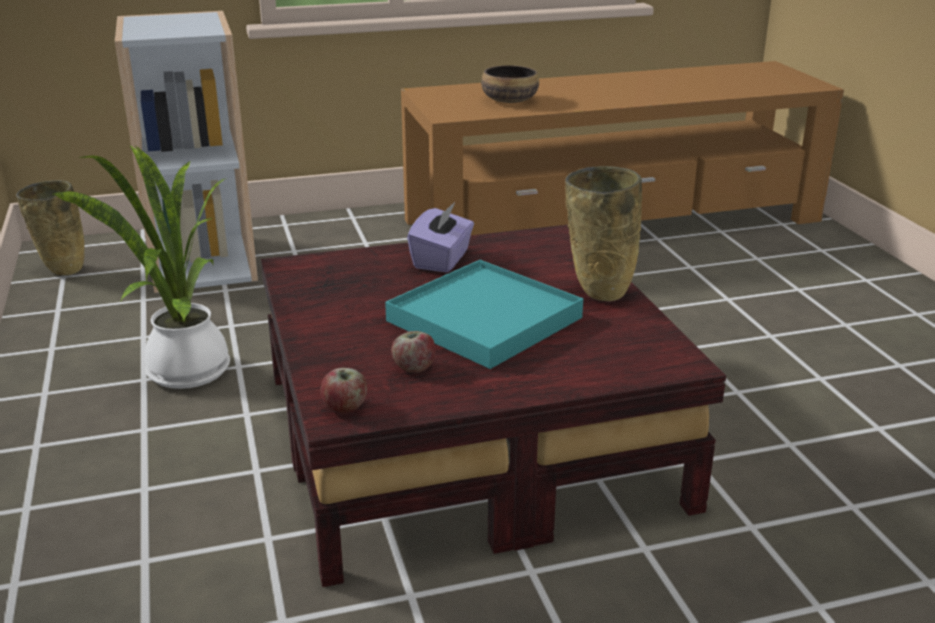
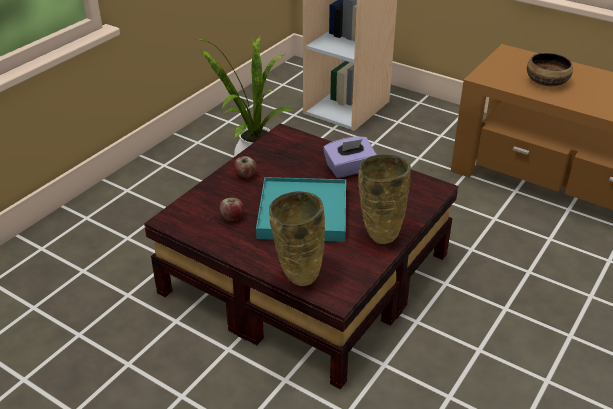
camera: 50 degrees right, 10 degrees up
beige vase [16,180,85,276] -> beige vase moved to [269,191,325,286]
apple [321,368,367,413] -> apple moved to [234,156,257,178]

